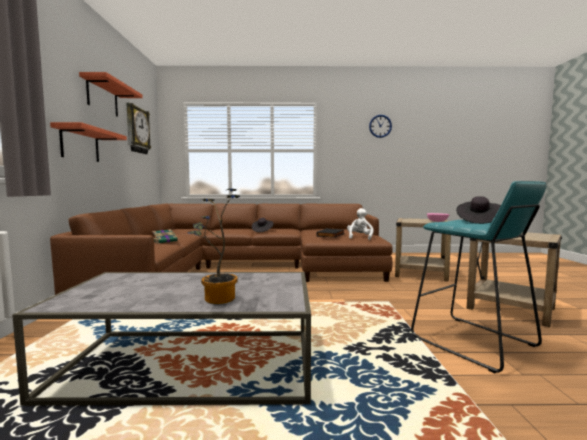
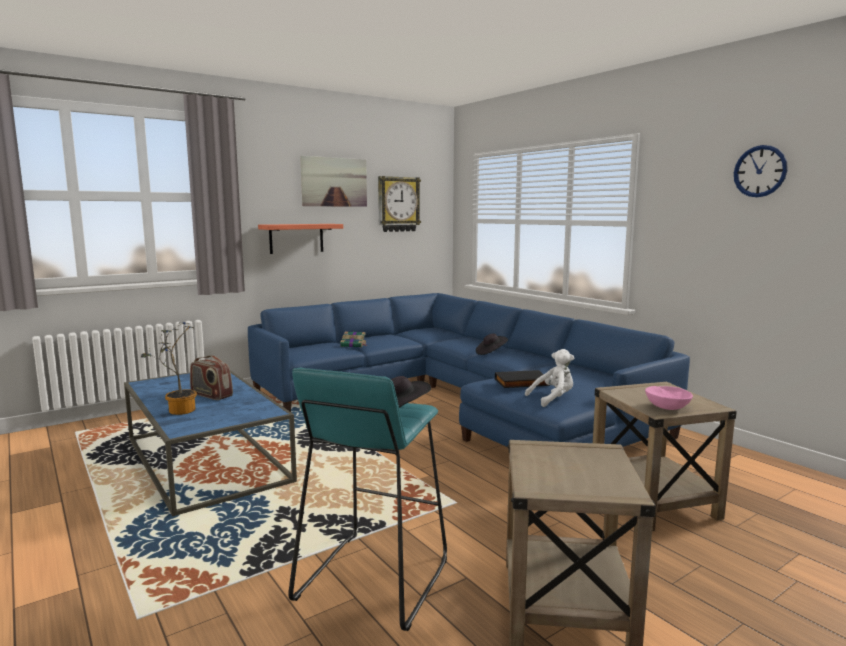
camera: 55 degrees right, 5 degrees up
grey coffee table [12,272,311,406] -> blue coffee table [124,370,297,516]
brown sofa [50,203,393,295] -> blue sofa [248,293,690,447]
shelf [79,72,143,117] -> picture [300,156,367,207]
none -> radio [190,355,233,400]

